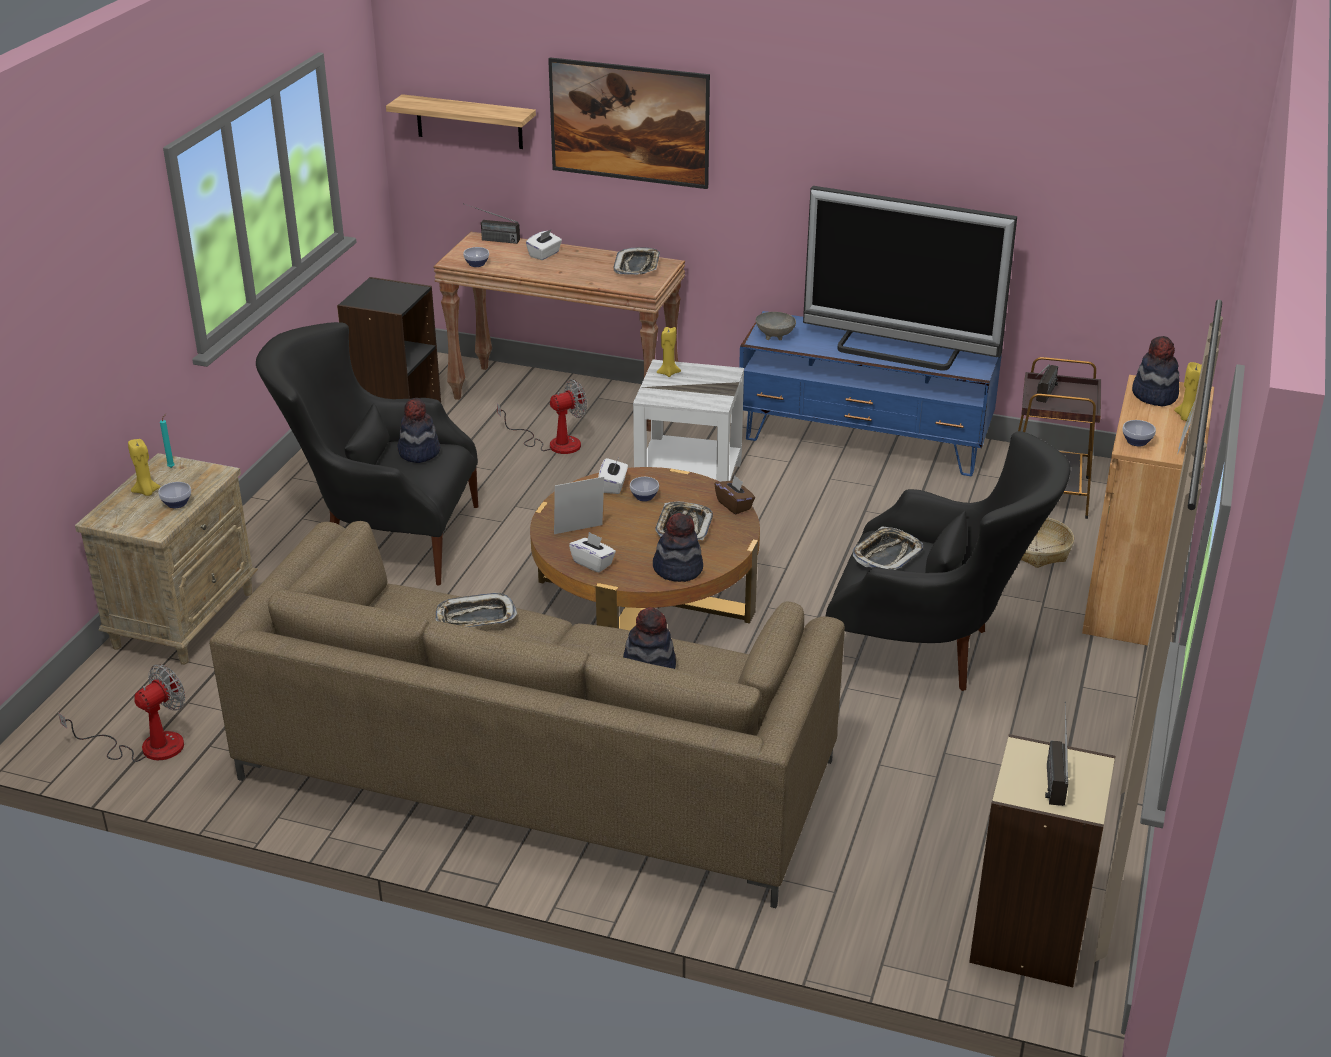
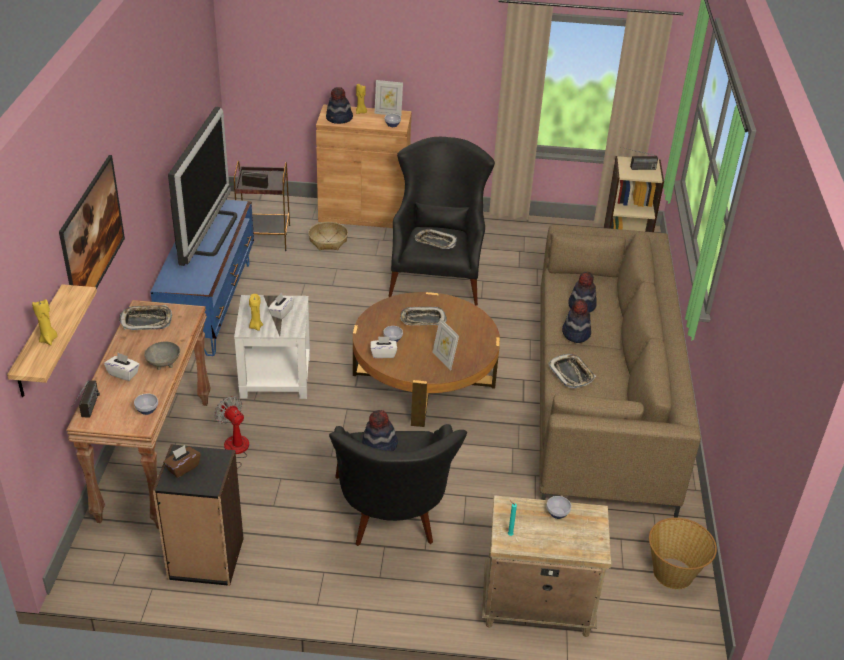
camera: 105 degrees left, 5 degrees up
fan [58,664,185,762] -> basket [649,518,717,589]
yellow candle [128,439,161,496] -> yellow candle moved to [32,299,58,345]
white tissue box [569,532,616,573] -> white tissue box moved to [268,293,294,319]
hat [653,513,703,582] -> hat moved to [562,299,591,343]
brown tissue box [714,475,755,514] -> brown tissue box moved to [163,445,201,478]
grey bowl [756,312,796,340] -> grey bowl moved to [144,342,180,370]

